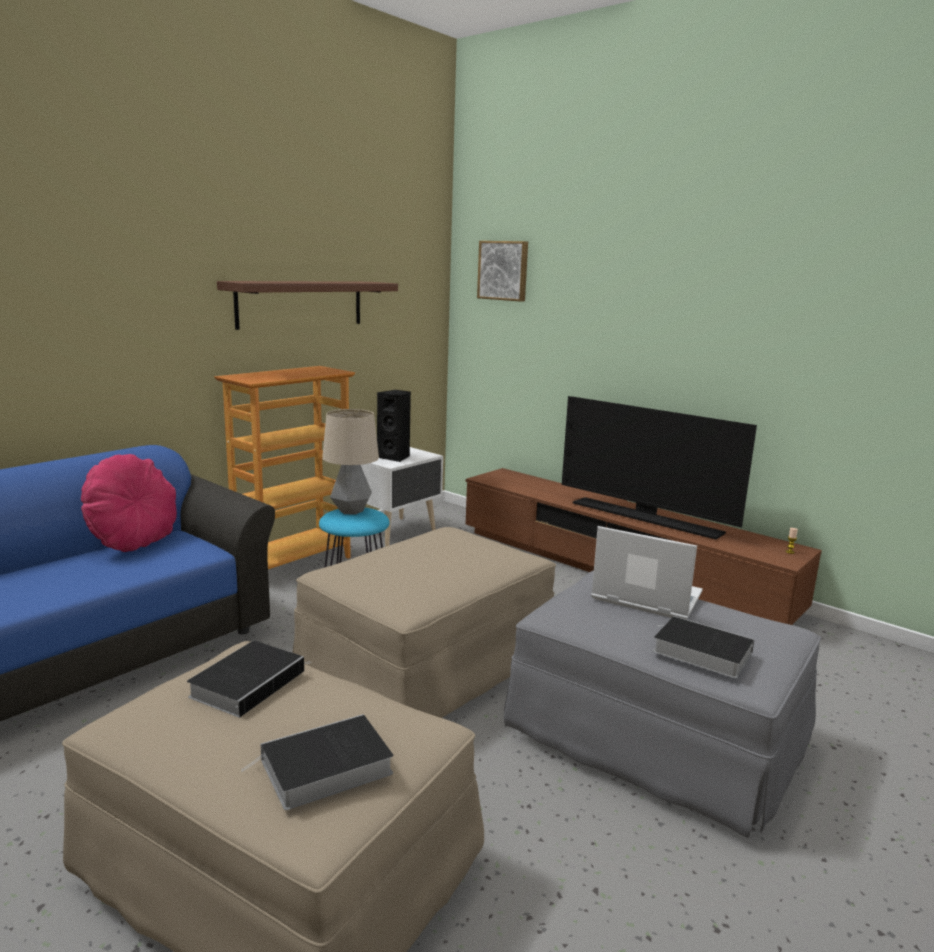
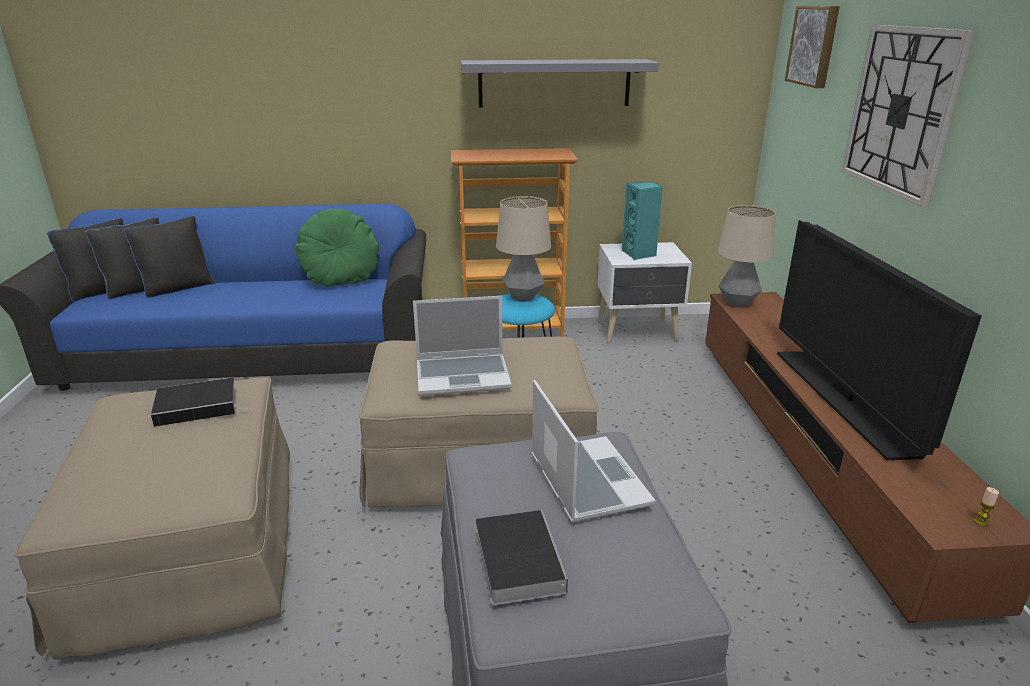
camera: 45 degrees right, 10 degrees up
pink pillow [81,454,177,552] -> green pillow [295,208,379,287]
brown shelf [217,281,398,330] -> grey shelf [461,59,659,108]
book [241,714,393,810] -> none
black speaker [377,390,411,462] -> turquoise speaker [622,182,663,260]
none -> laptop [413,296,512,396]
none -> table lamp [718,205,776,307]
none -> wall clock [841,25,975,207]

